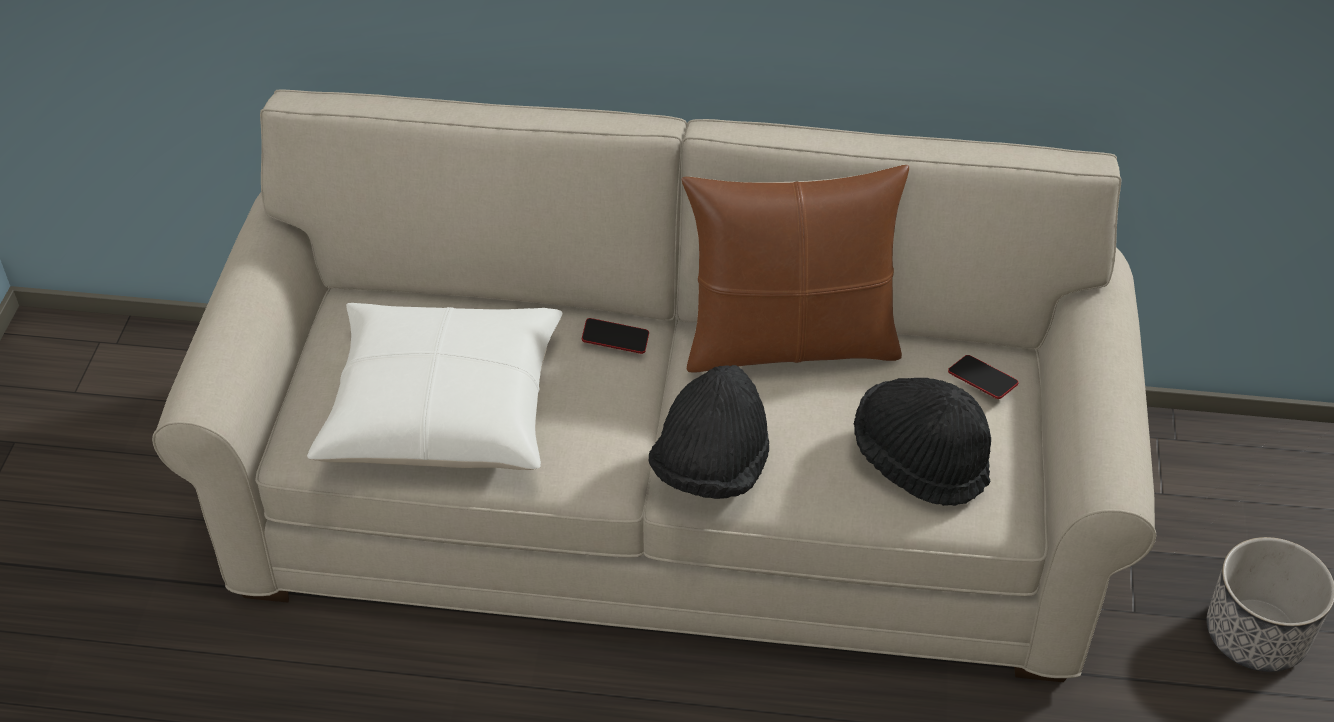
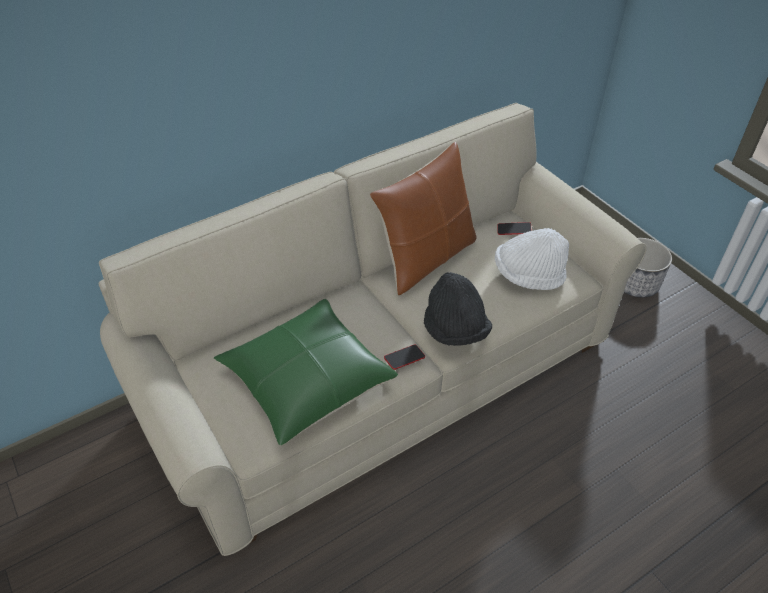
camera: 40 degrees left, 0 degrees up
white pillow [307,303,562,470] -> green pillow [214,299,398,445]
phone [582,318,649,354] -> phone moved to [384,345,425,370]
black hat [854,378,991,506] -> white hat [495,228,569,290]

